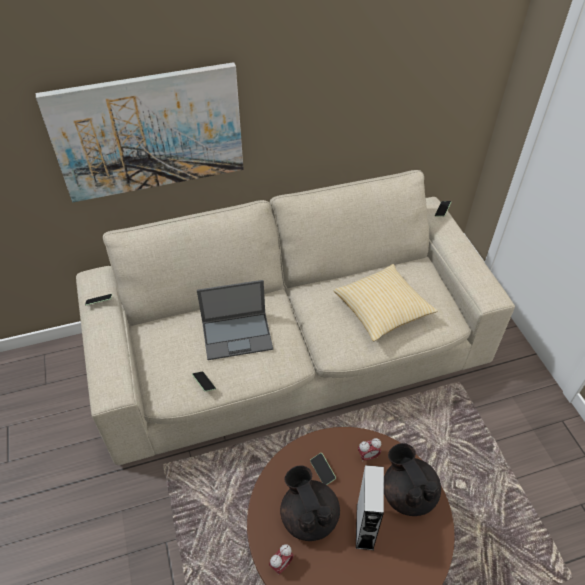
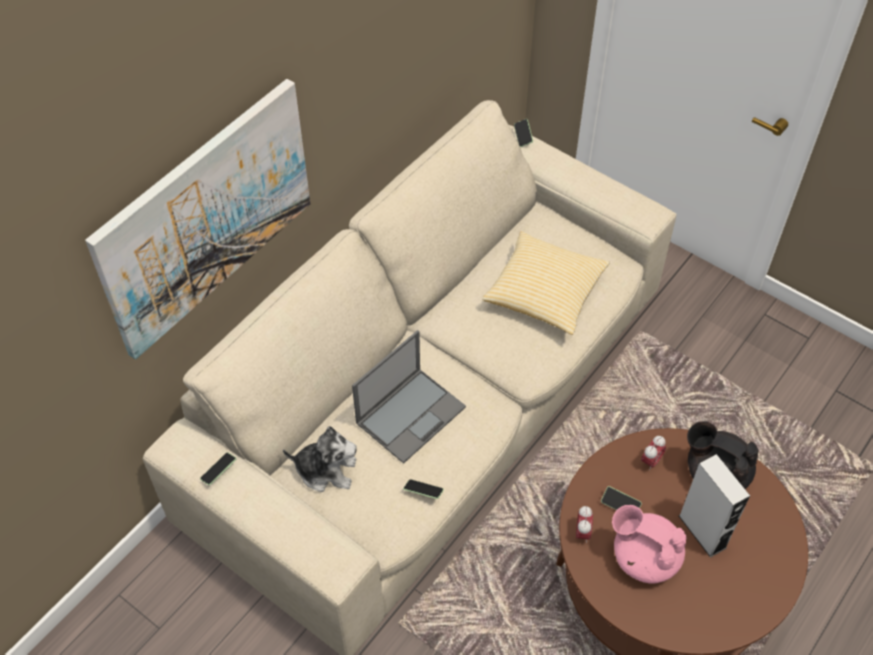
camera: 35 degrees left, 5 degrees up
alarm clock [269,544,294,575] -> alarm clock moved to [576,506,593,543]
black teapot [280,465,340,541] -> pink teapot [612,505,686,583]
none -> plush toy [283,426,357,492]

